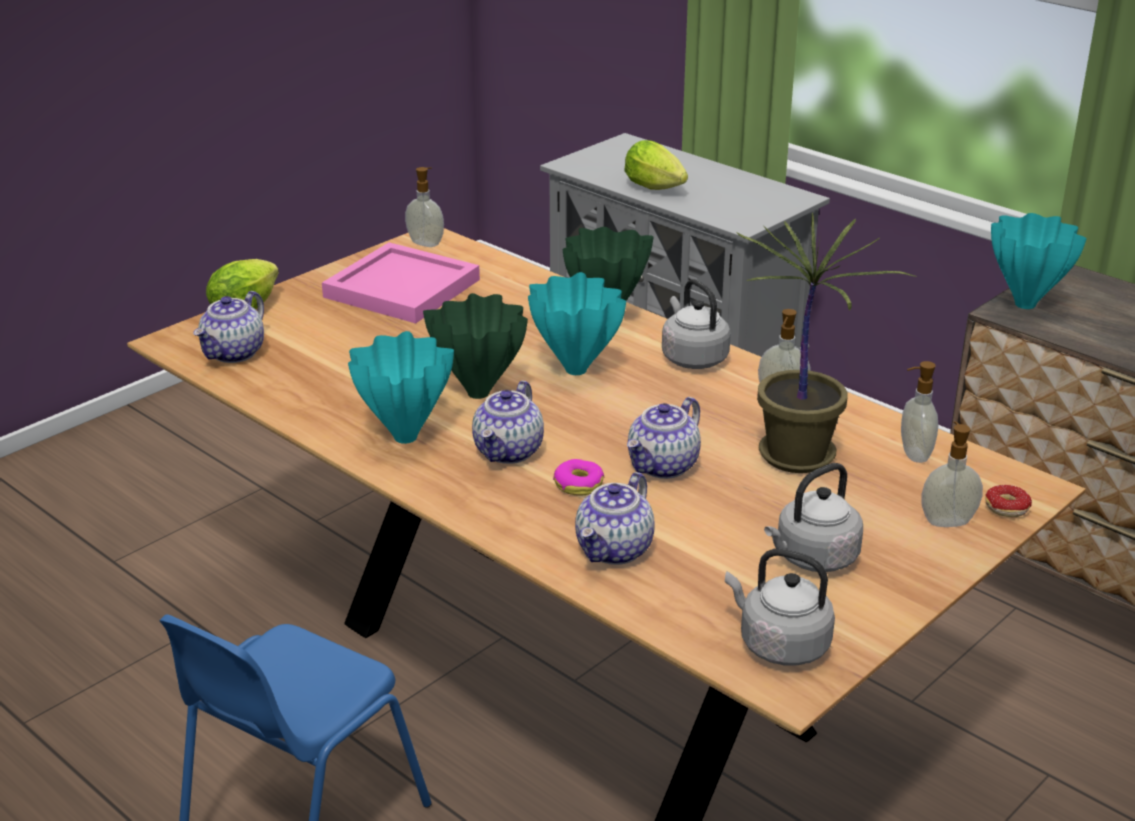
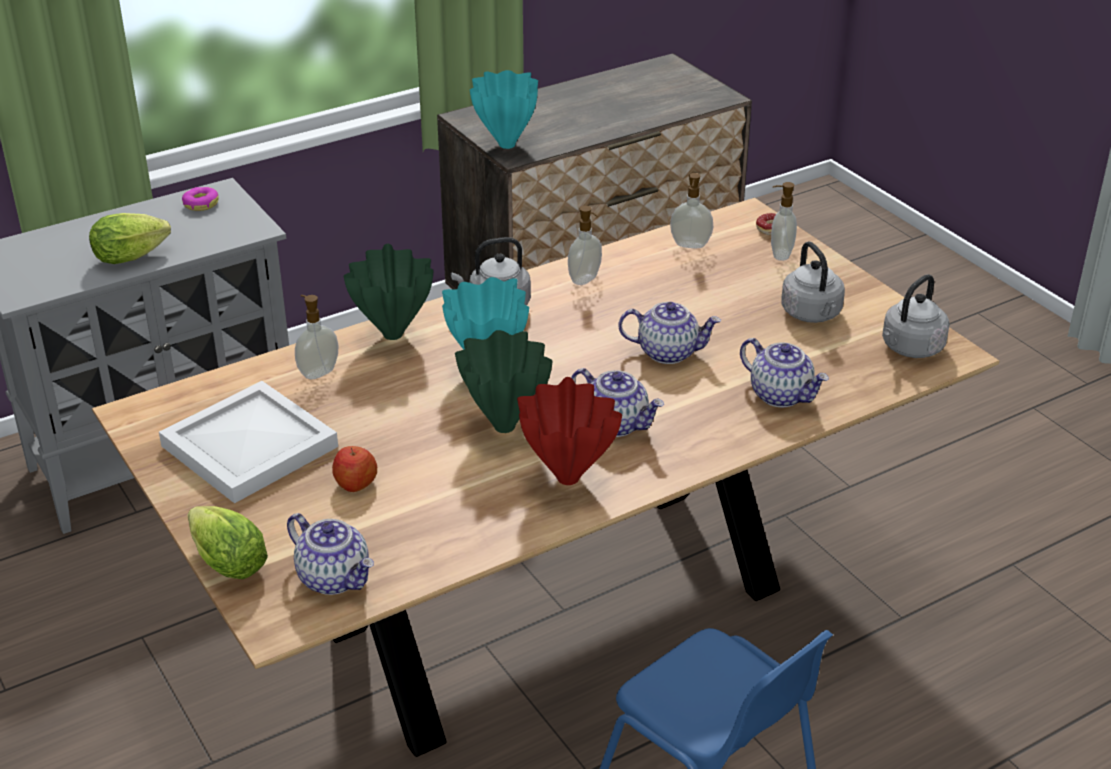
camera: 75 degrees left, 5 degrees up
pink tray [322,242,480,323] -> white tray [159,381,338,503]
turquoise vase [348,331,454,444] -> red vase [517,377,622,485]
soap dispenser [405,167,444,247] -> soap dispenser moved to [295,295,338,379]
donut [553,459,604,496] -> donut moved to [182,187,219,211]
teapot [627,397,701,479] -> teapot turned 45 degrees counterclockwise [619,302,721,364]
potted plant [736,213,914,473] -> none
none -> apple [332,446,377,492]

